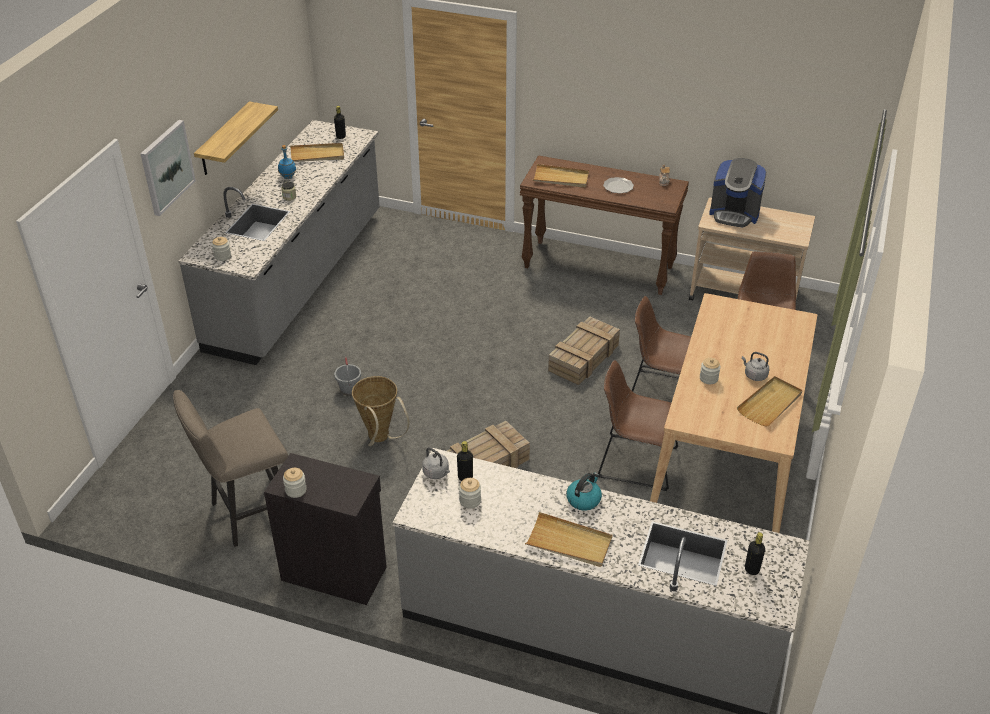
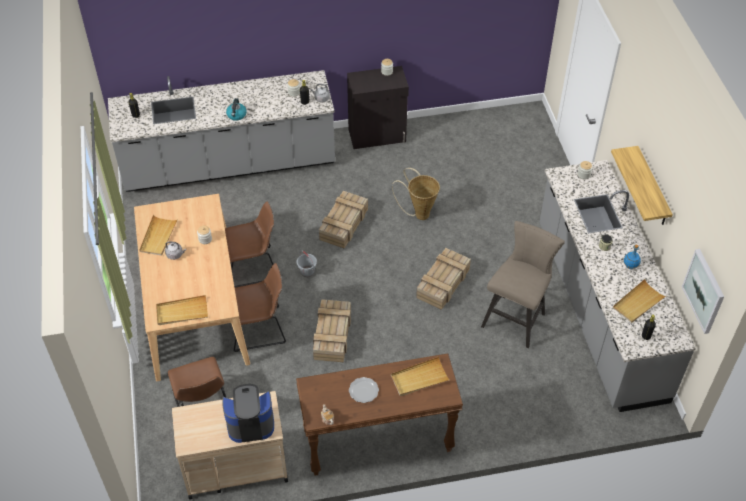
camera: 150 degrees right, 10 degrees up
picture [140,120,196,216] -> picture moved to [682,249,724,334]
beige stool [173,390,288,547] -> beige stool moved to [481,221,565,348]
grey bucket [334,356,361,396] -> grey bucket moved to [297,250,317,277]
beige tray [525,512,612,567] -> beige tray moved to [156,295,208,325]
none -> crate [416,248,471,310]

